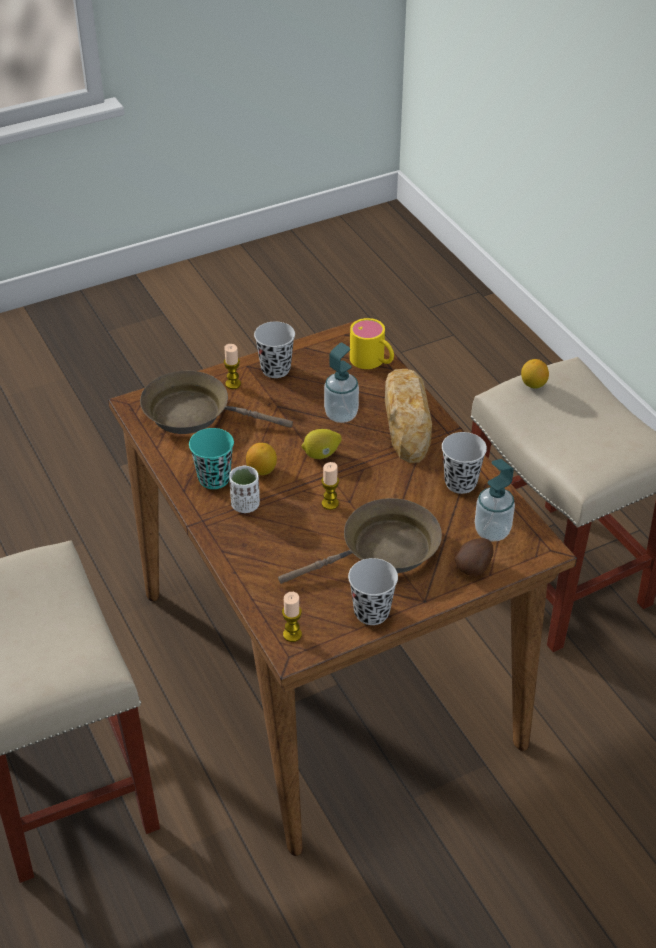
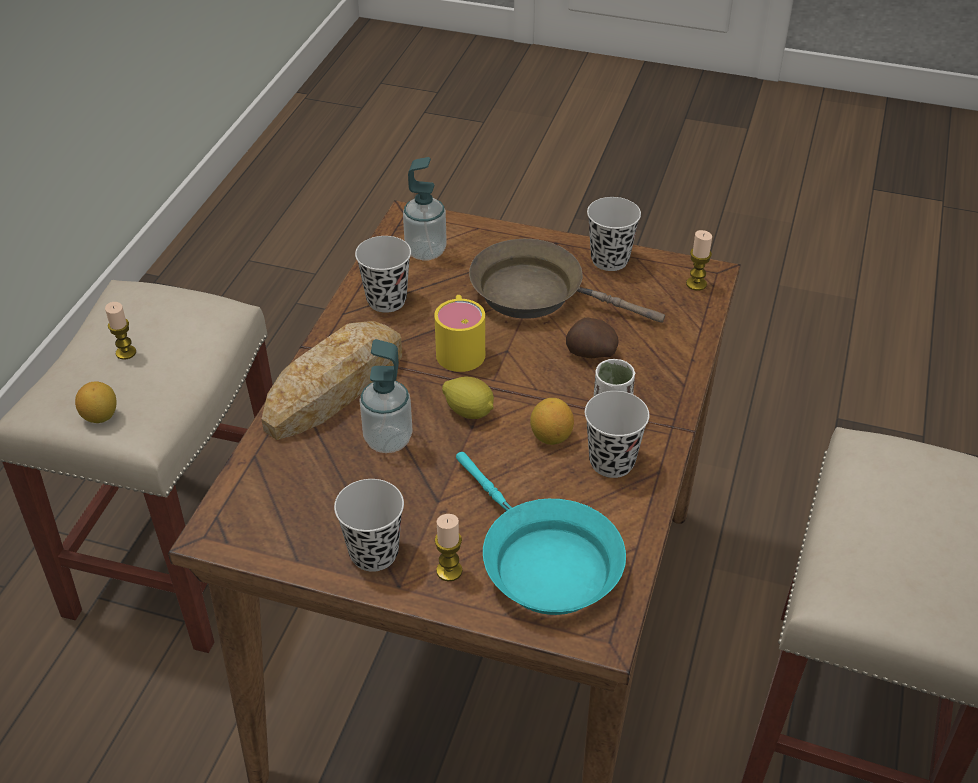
camera: 135 degrees left, 0 degrees up
brown frying pan [140,371,293,434] -> turquoise frying pan [456,452,626,615]
turquoise cup [189,428,234,489] -> black cup [585,391,649,478]
candle [321,462,339,510] -> candle moved to [105,302,136,360]
yellow mug [350,318,394,369] -> yellow mug moved to [434,295,485,372]
potato [455,538,493,576] -> potato moved to [566,318,618,358]

